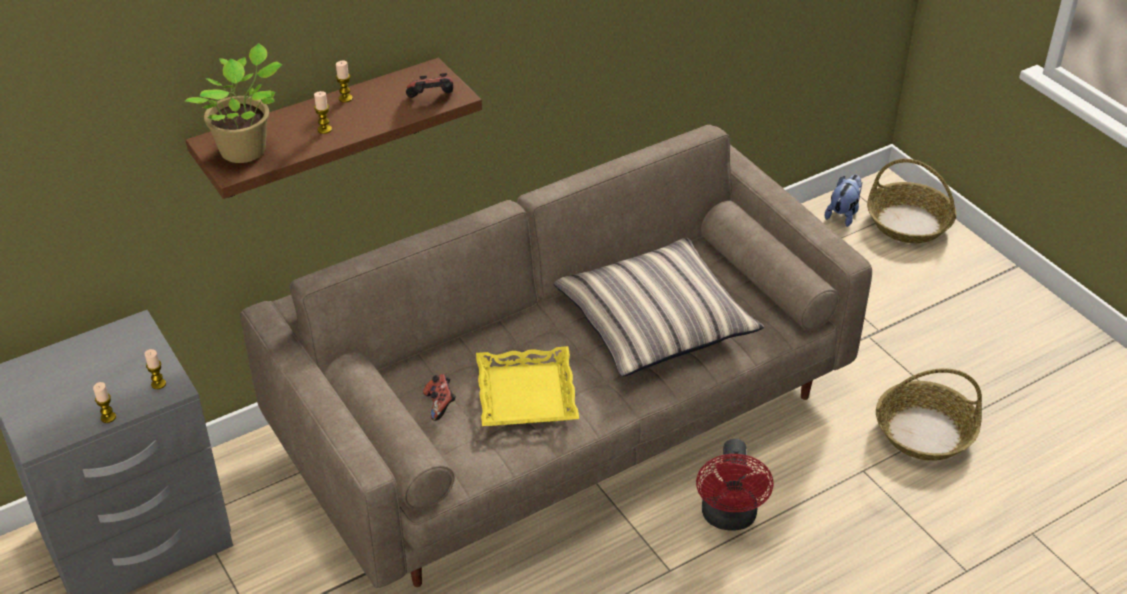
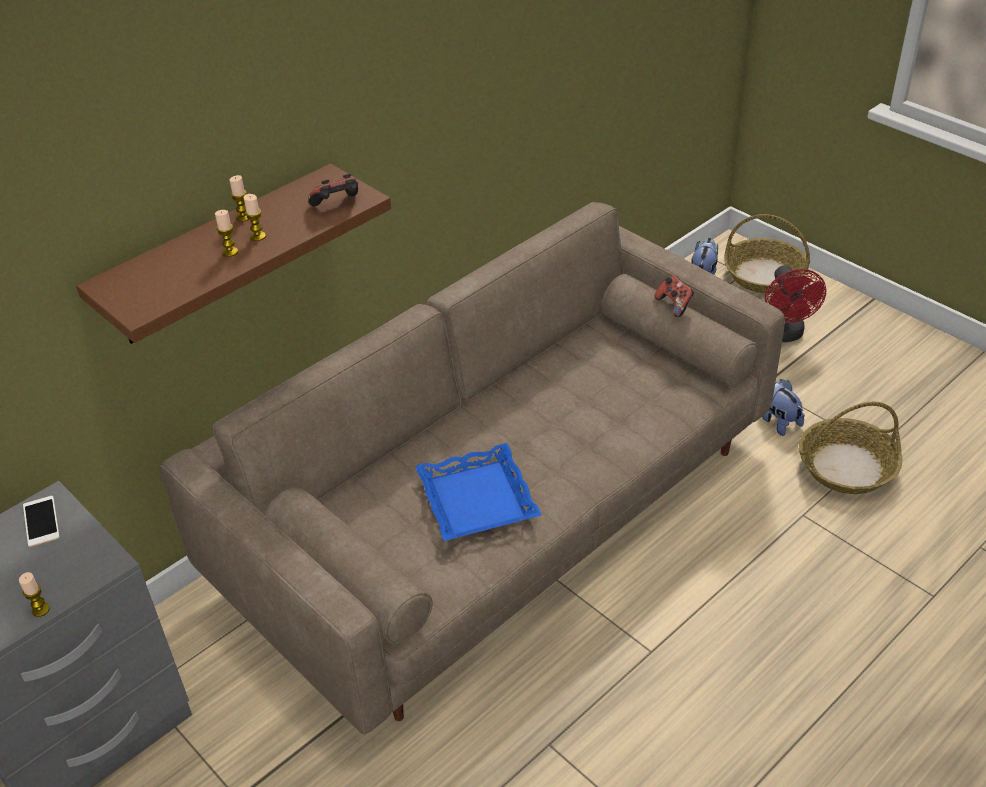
camera: 10 degrees left, 0 degrees up
candle [144,349,166,389] -> candle moved to [244,194,266,241]
potted plant [185,43,283,163] -> none
game controller [423,374,456,421] -> game controller moved to [654,276,694,317]
yellow tray [476,346,579,426] -> blue tray [415,443,541,541]
pillow [554,238,764,376] -> none
red fan [696,439,774,531] -> red fan moved to [764,265,826,342]
none -> phone [23,496,60,547]
none -> plush toy [762,379,805,436]

